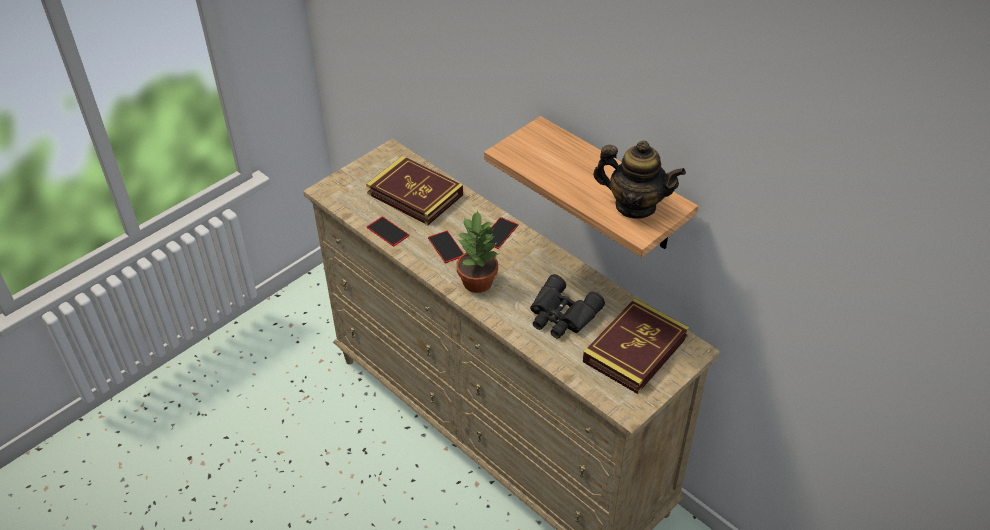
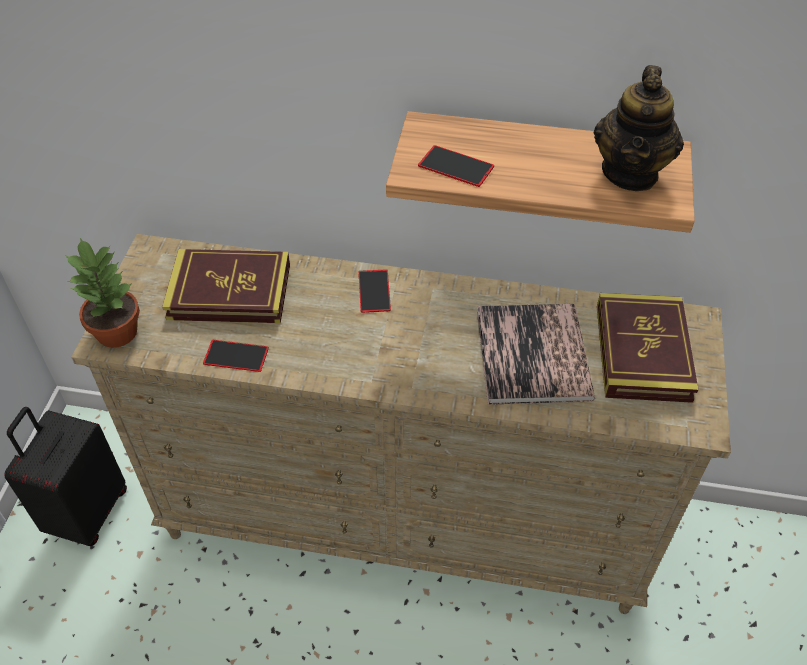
camera: 35 degrees left, 5 degrees up
phone [428,230,464,263] -> phone moved to [418,145,494,187]
potted plant [456,210,500,293] -> potted plant moved to [65,238,140,348]
black binoculars [530,274,605,339] -> book [477,304,595,405]
teapot [593,140,686,219] -> teapot turned 120 degrees clockwise [594,65,684,191]
none -> black suitcase [4,407,127,546]

